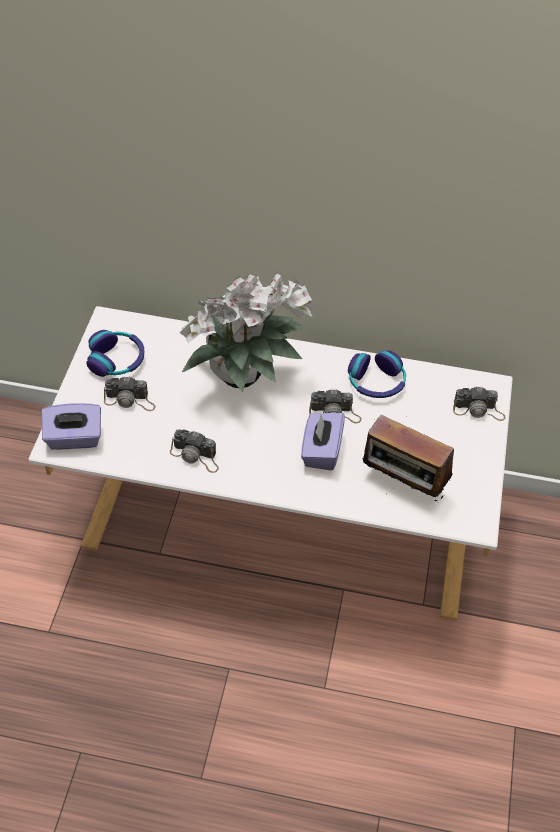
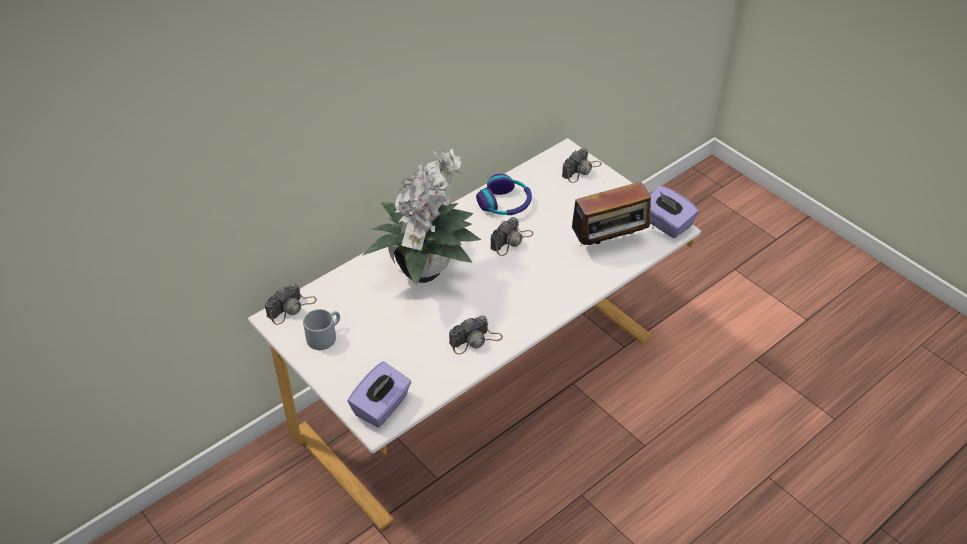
camera: 50 degrees left, 5 degrees down
headphones [86,330,144,377] -> grey mug [303,309,340,350]
camera [104,376,155,411] -> camera moved to [265,283,317,325]
purple tissue box [301,413,345,471] -> purple tissue box moved to [650,186,699,238]

